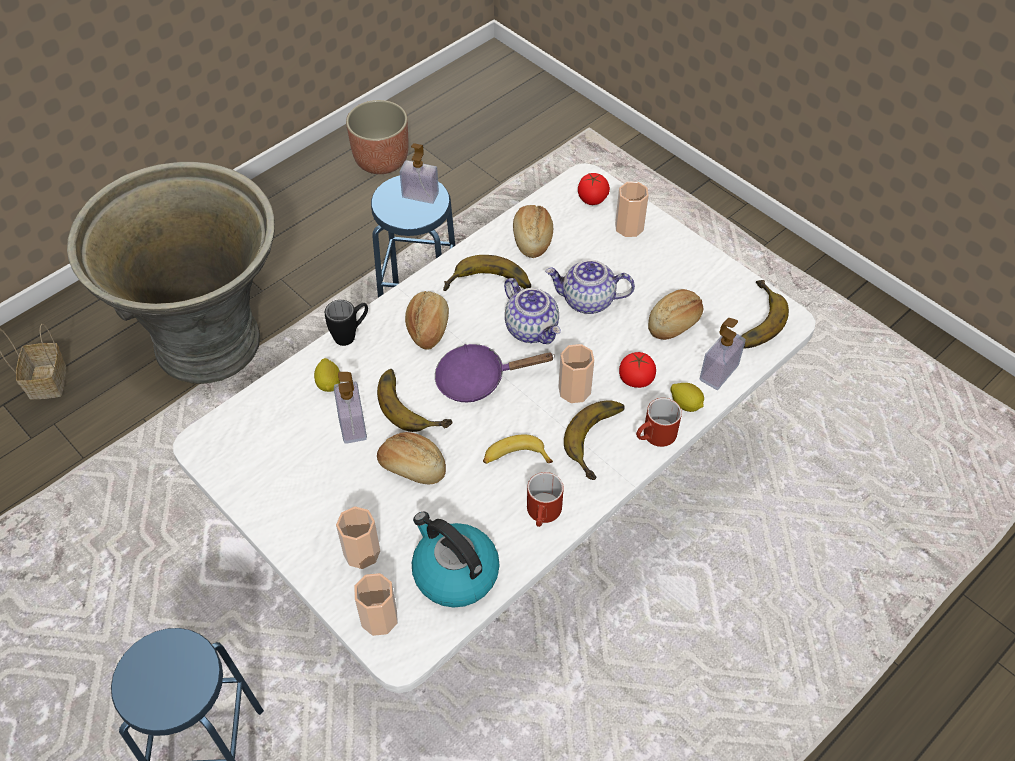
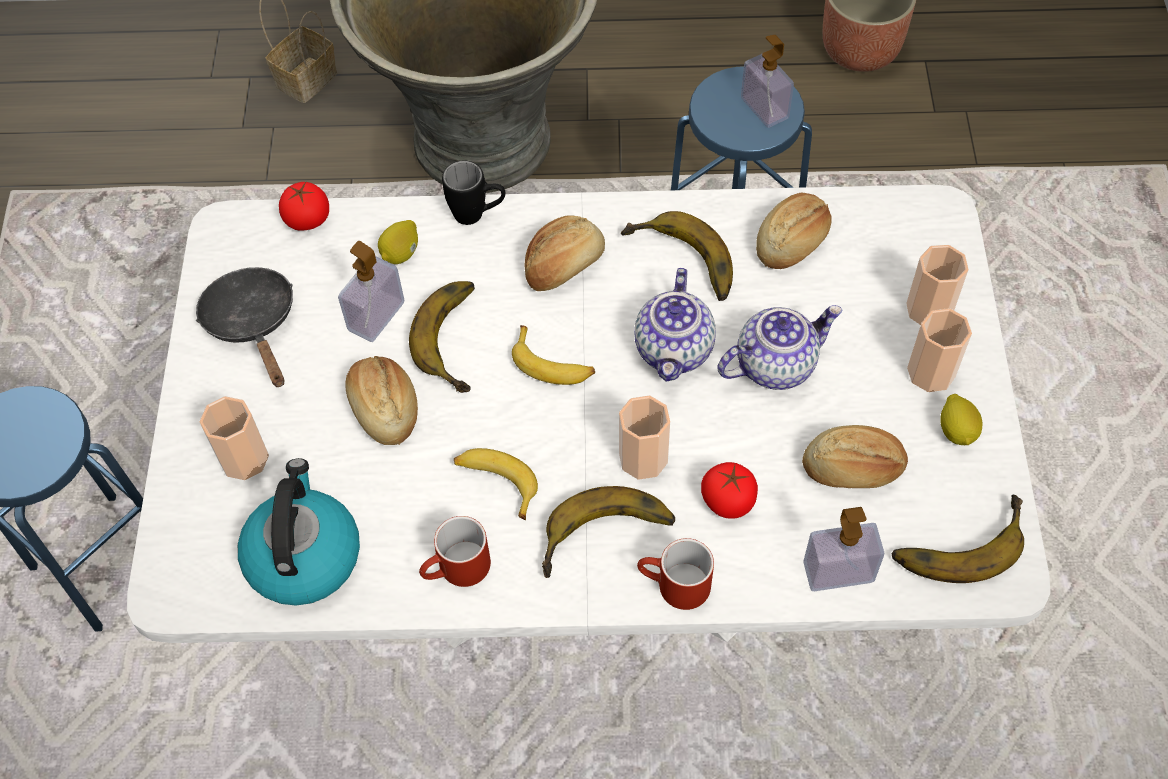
camera: 45 degrees right, 5 degrees up
cup [354,573,398,636] -> cup moved to [907,308,972,392]
purple frying pan [435,344,555,402] -> banana [512,325,595,385]
teapot [546,259,635,314] -> teapot turned 105 degrees clockwise [717,305,843,390]
tomato [578,173,610,205] -> tomato moved to [279,182,329,230]
lemon [670,383,704,412] -> lemon moved to [940,394,982,445]
none -> black frying pan [196,267,293,387]

